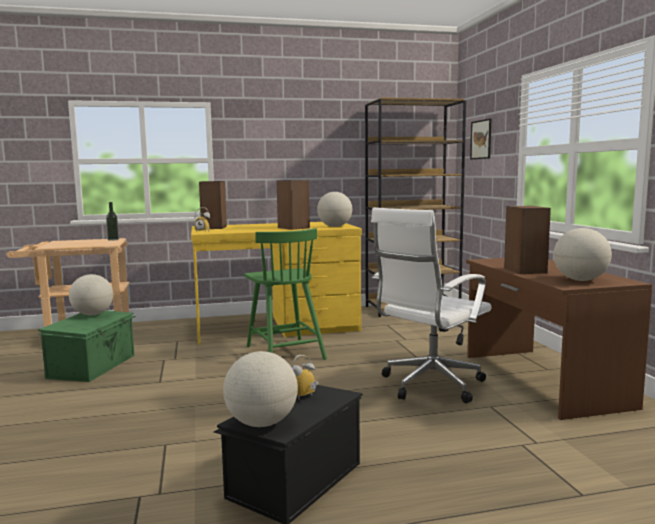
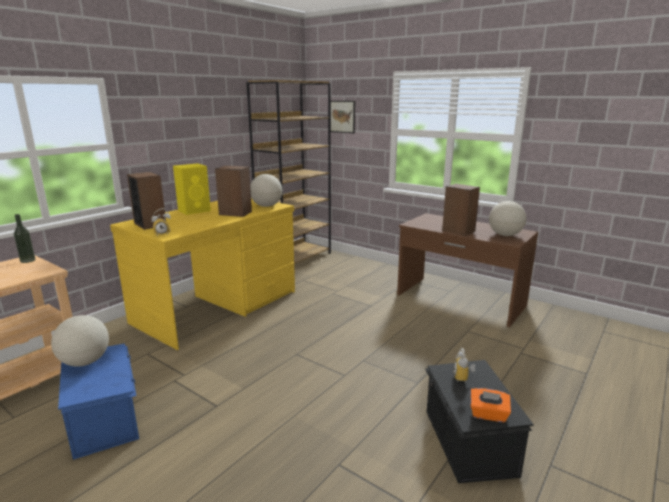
camera: 40 degrees left, 10 degrees up
green storage box [38,310,136,382] -> blue storage box [58,343,139,460]
globe [223,351,298,427] -> orange tissue box [471,388,511,422]
green chair [244,228,327,360] -> none
white office chair [371,208,492,403] -> none
none -> yellow speaker [173,163,211,215]

